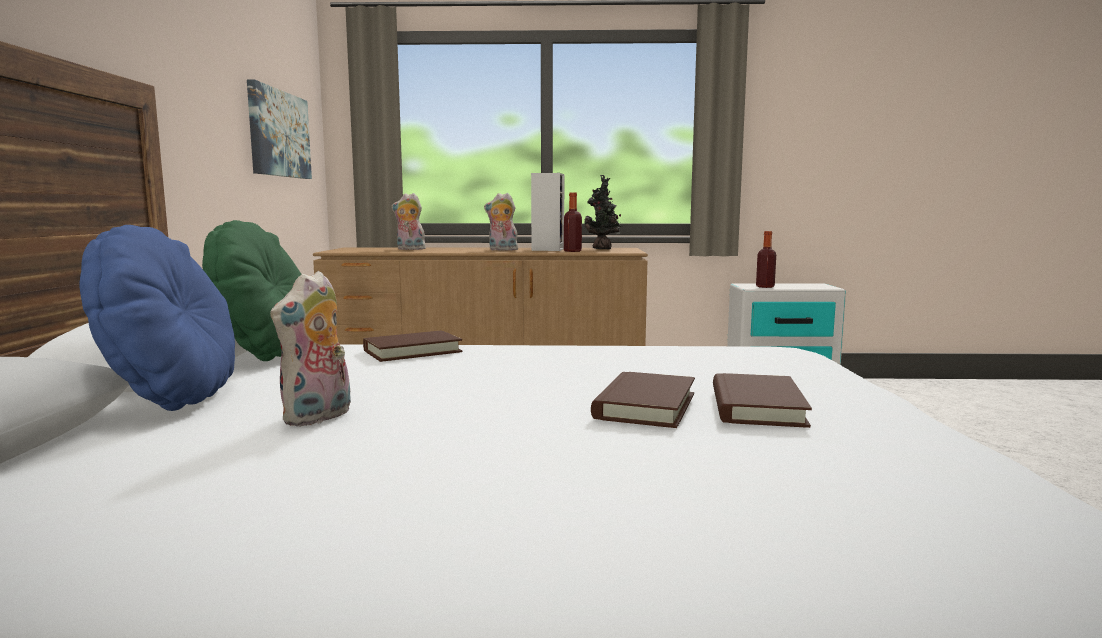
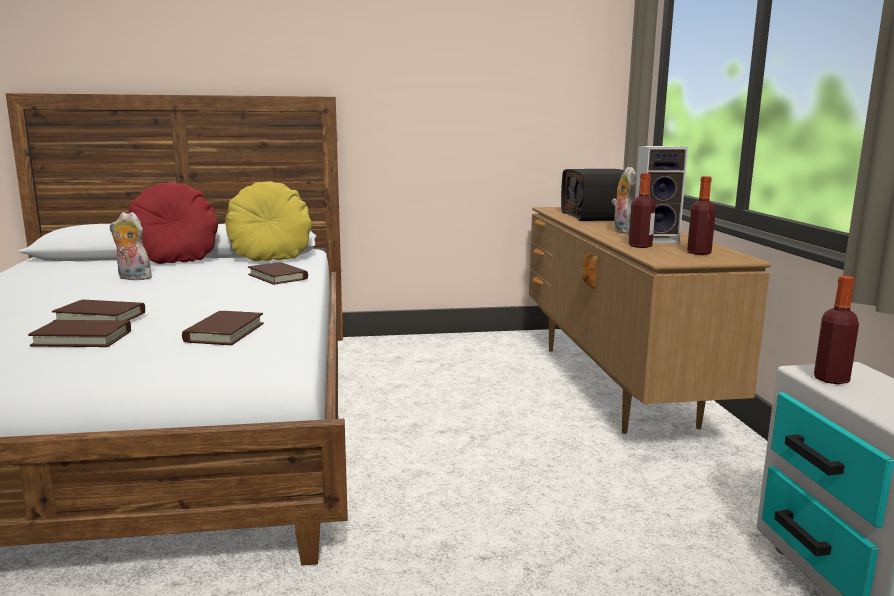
camera: 80 degrees right, 5 degrees up
blue pillow [79,225,235,411] -> red pillow [129,182,218,264]
green pillow [202,220,301,361] -> yellow pillow [225,181,312,261]
picture [247,79,312,179] -> none
plush toy [391,193,426,250] -> radio [561,169,625,221]
potted plant [584,175,623,249] -> bottle [687,176,716,255]
none -> brown book [182,311,264,345]

